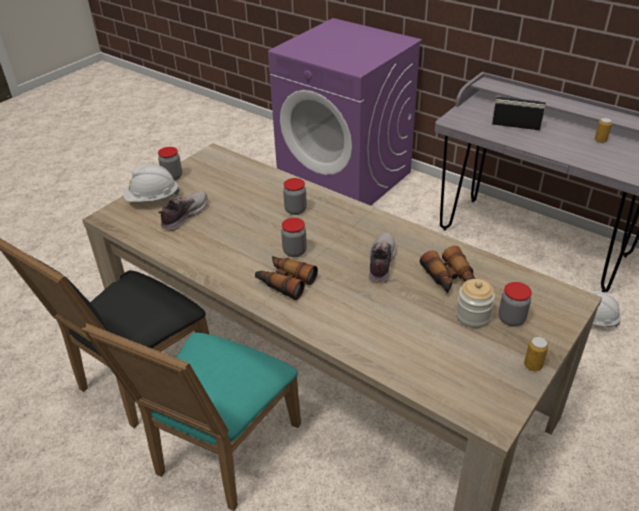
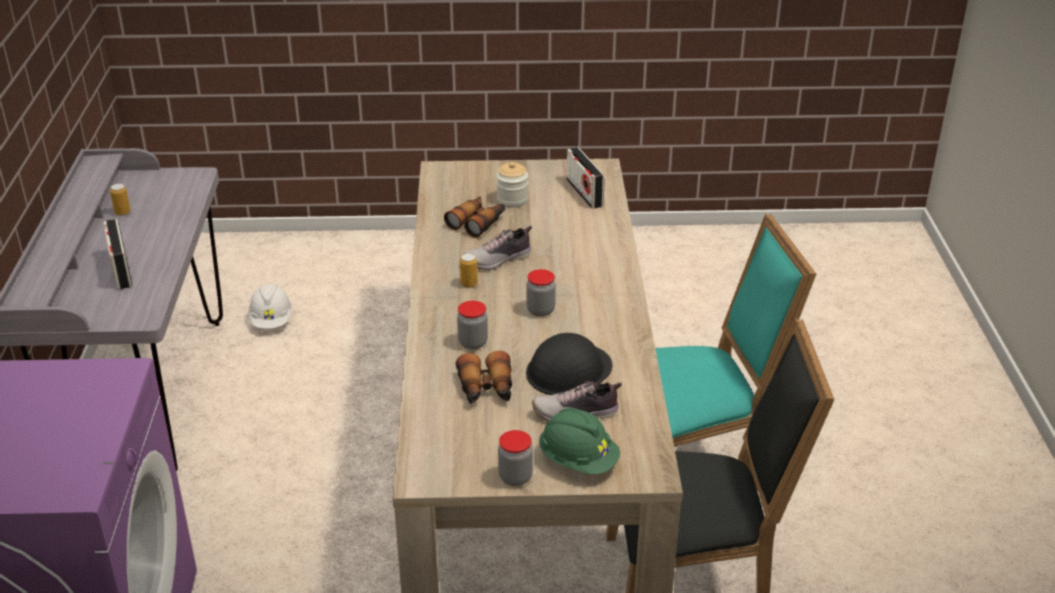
camera: 130 degrees left, 5 degrees down
white hard hat [123,165,180,202] -> green hard hat [539,408,620,475]
binoculars [255,256,318,300] -> binoculars moved to [456,351,512,404]
jar [499,282,532,326] -> none
can [524,336,548,371] -> can moved to [460,253,478,288]
none -> black hard hat [526,333,612,395]
none -> radio [567,147,605,208]

